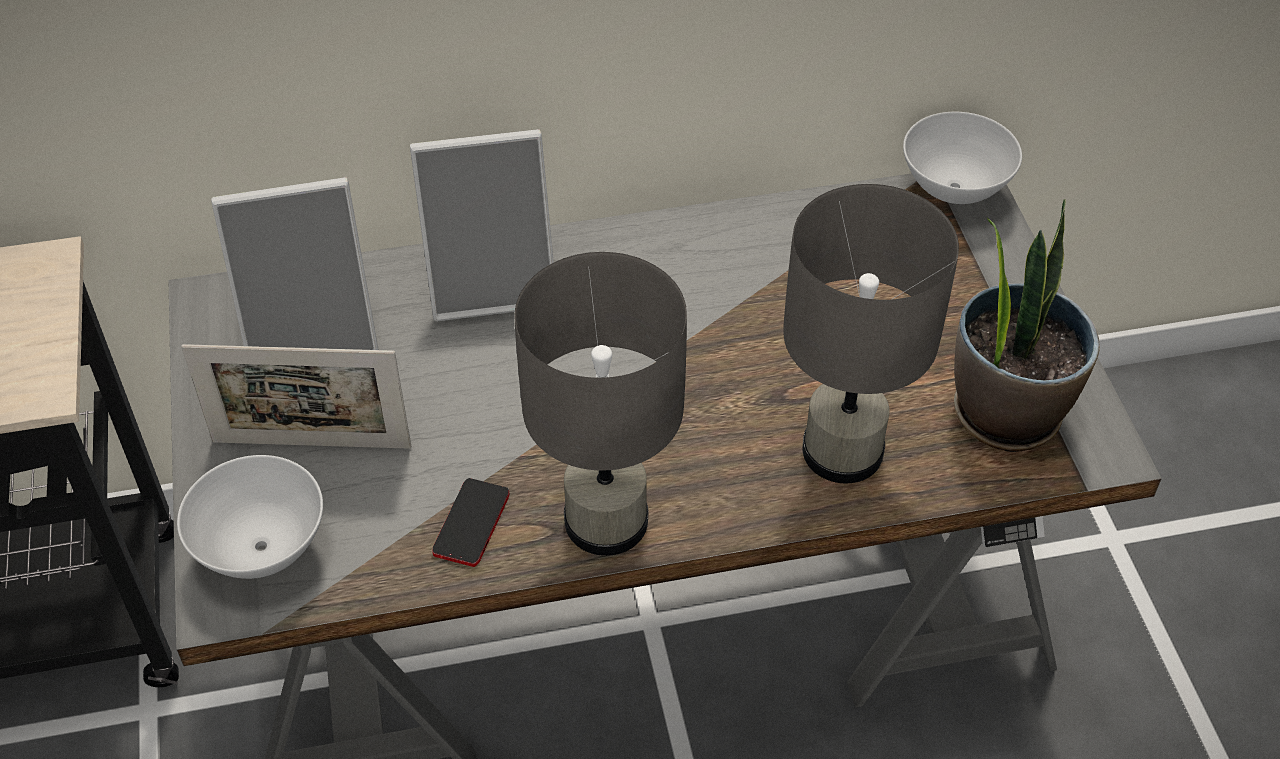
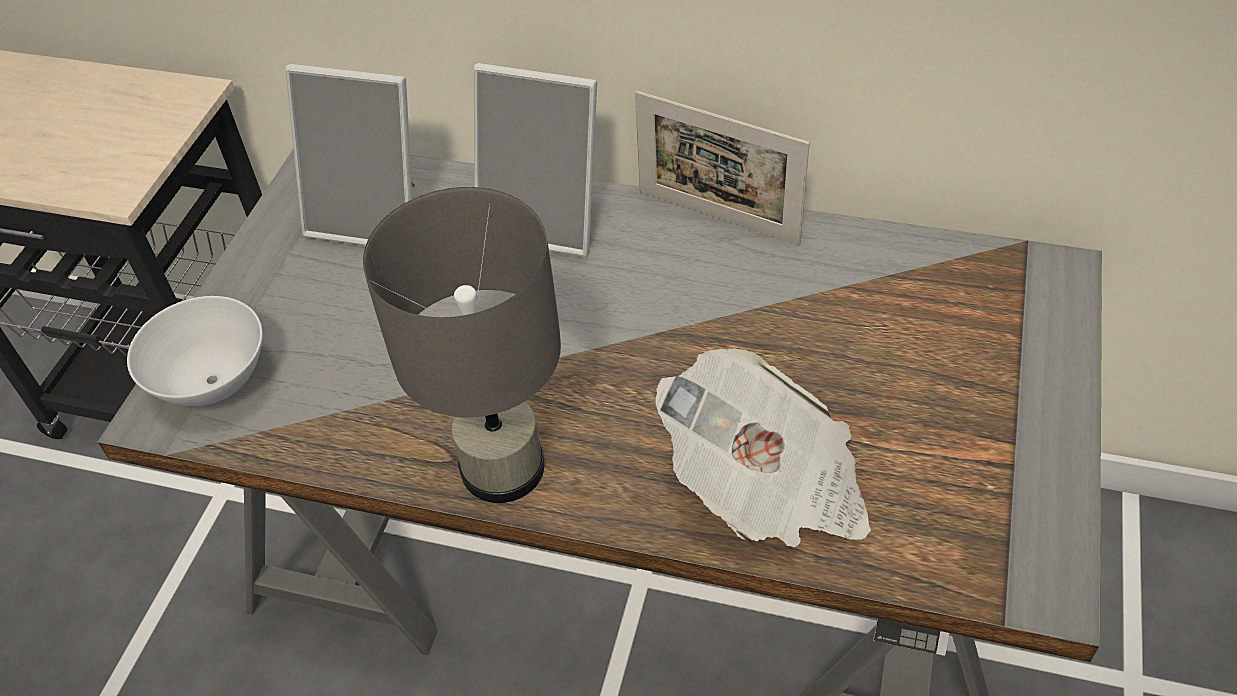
camera: 30 degrees right, 0 degrees up
picture frame [181,344,411,449] -> picture frame moved to [635,91,810,245]
phone [432,478,509,567] -> none
grey table lamp [783,184,959,483] -> newspaper [655,348,871,548]
white bowl [903,112,1022,204] -> none
potted plant [954,199,1100,452] -> none

